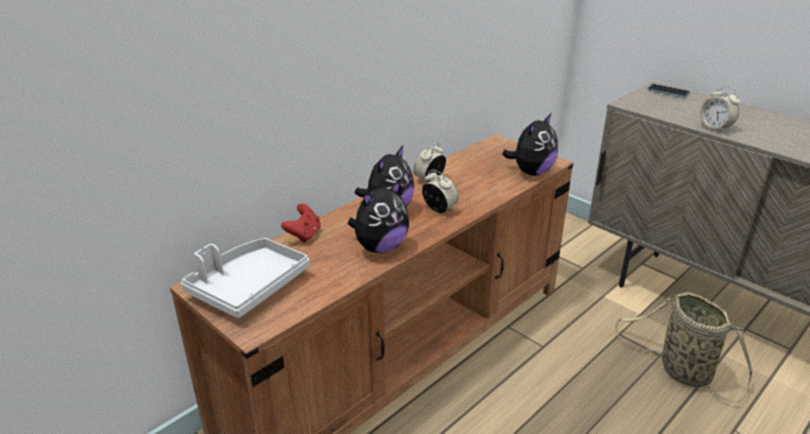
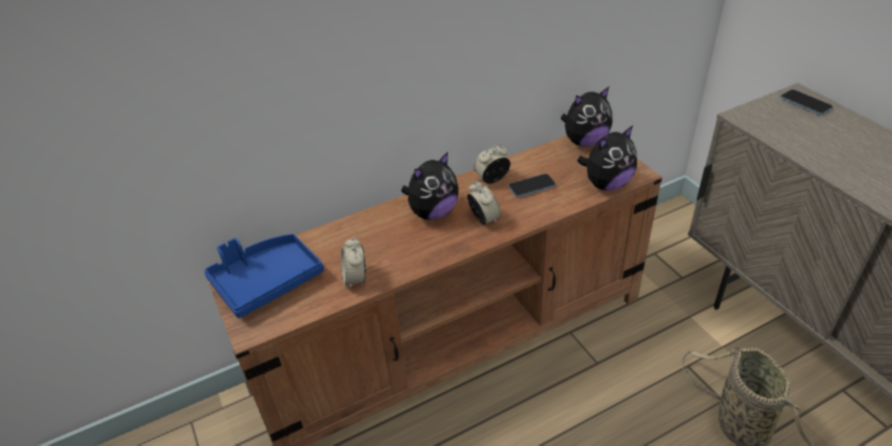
camera: 20 degrees right, 10 degrees up
grey tray [181,238,310,318] -> blue tray [204,234,324,318]
red game controller [281,204,321,243] -> none
plush toy [348,180,409,253] -> plush toy moved to [560,87,613,147]
alarm clock [700,86,740,133] -> alarm clock moved to [341,237,366,289]
none -> phone [508,173,556,198]

